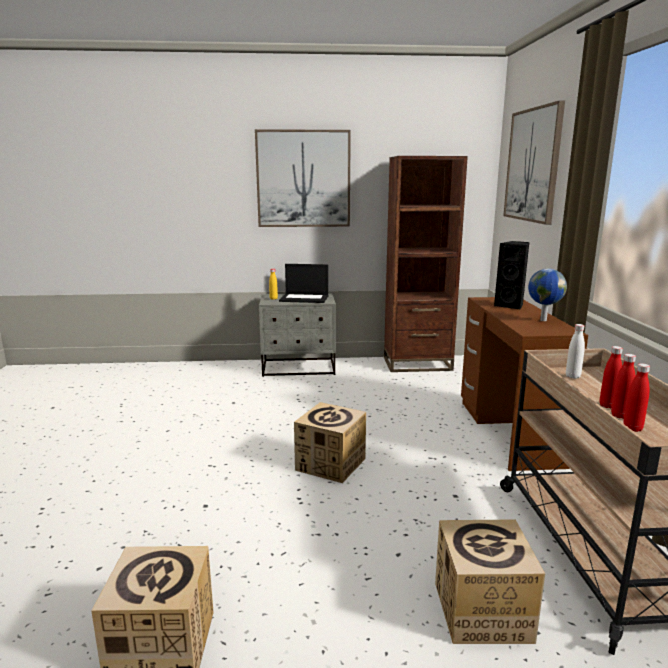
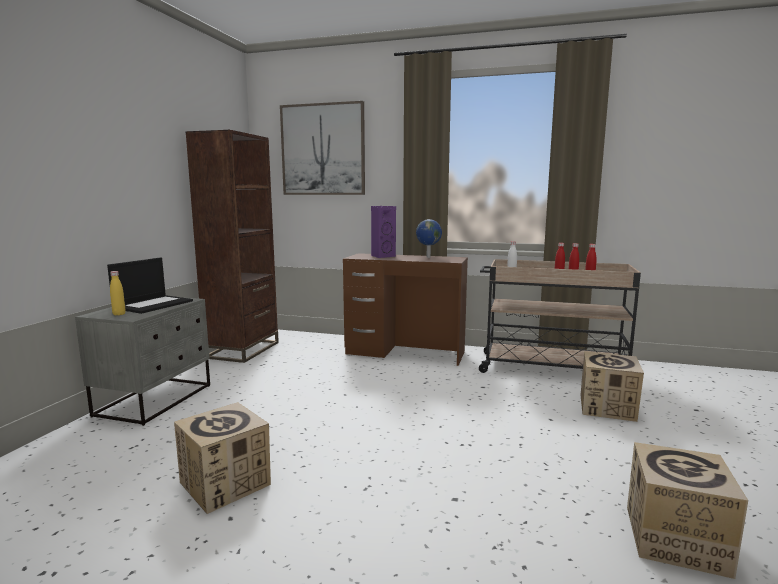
camera: 70 degrees left, 5 degrees down
picture [255,129,351,227] -> none
cardboard box [294,402,366,483] -> cardboard box moved to [174,402,271,514]
black speaker [494,241,529,309] -> purple speaker [371,206,396,258]

